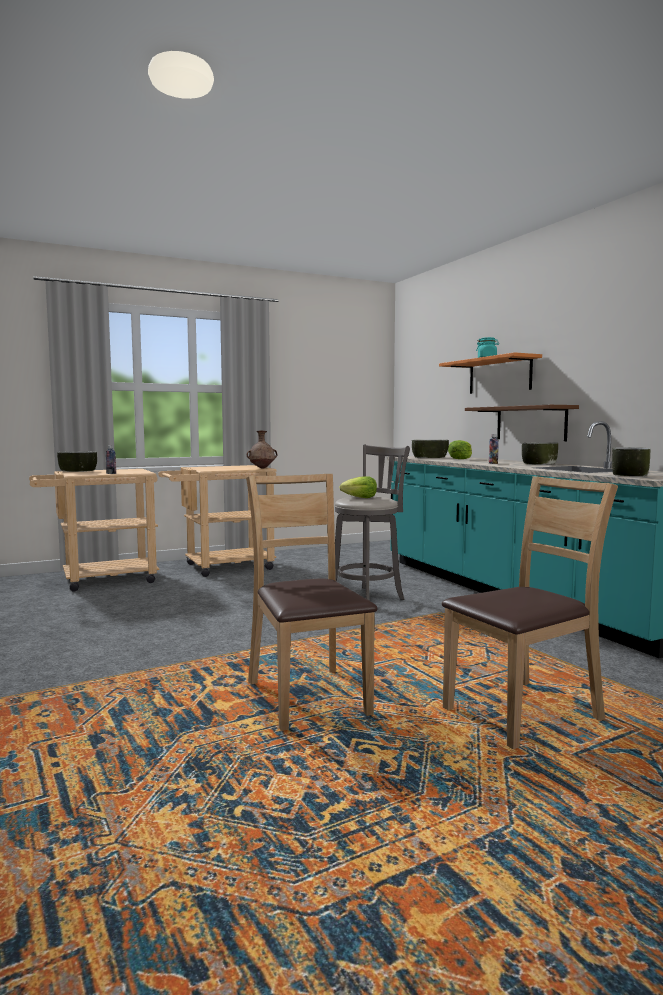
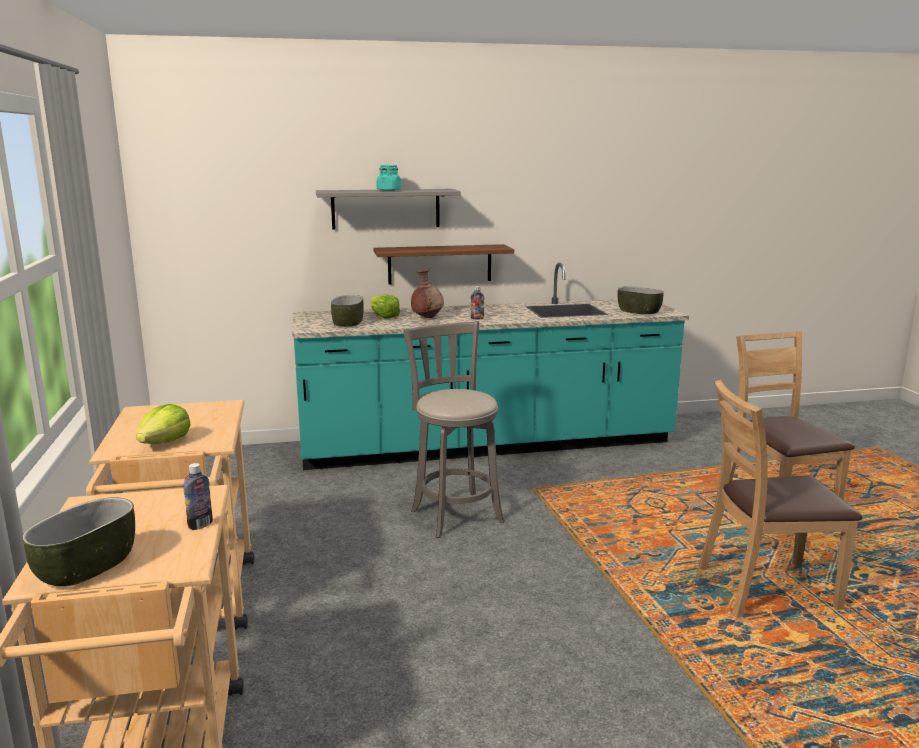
camera: 75 degrees left, 10 degrees up
brown vase [247,431,277,469] -> brown vase moved to [411,269,444,318]
lettuce [339,476,377,498] -> lettuce moved to [136,404,191,444]
orange shelf [439,352,542,394] -> grey shelf [316,189,461,229]
bowl [522,442,558,465] -> none

